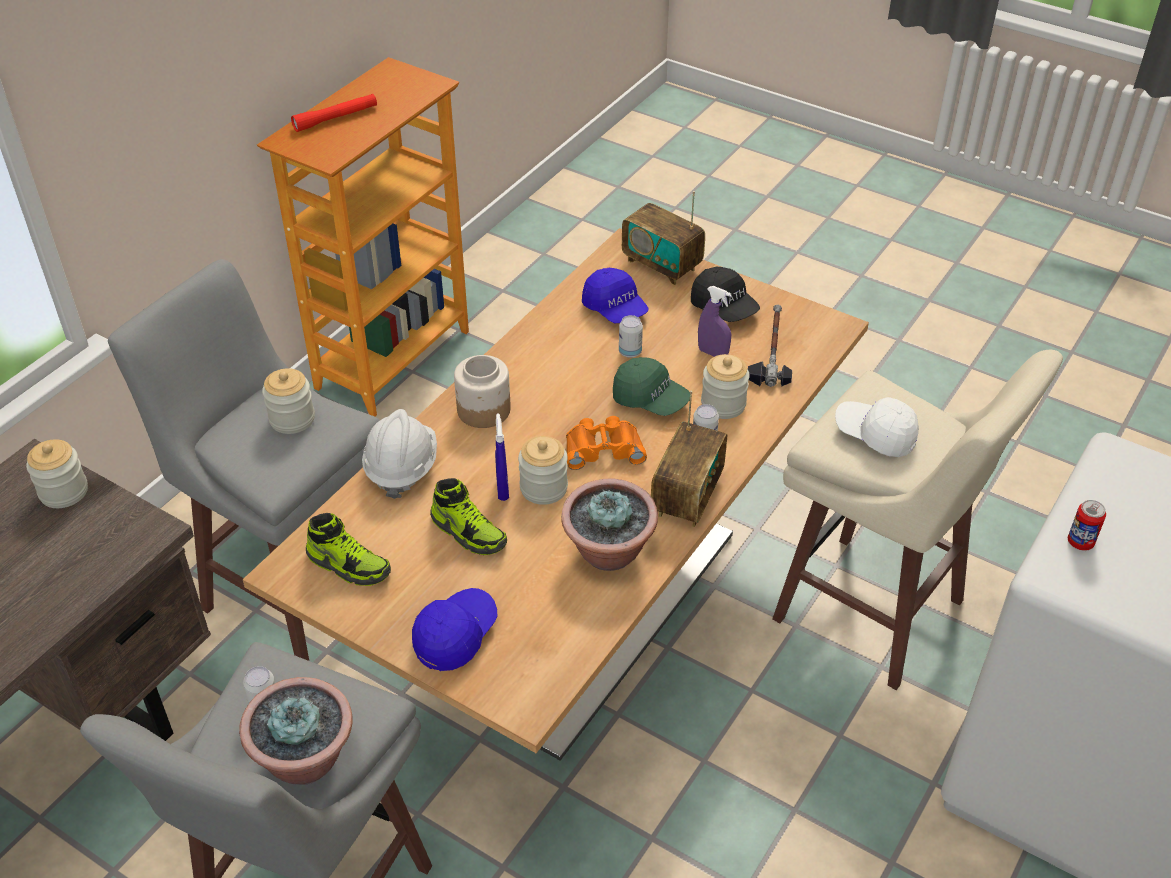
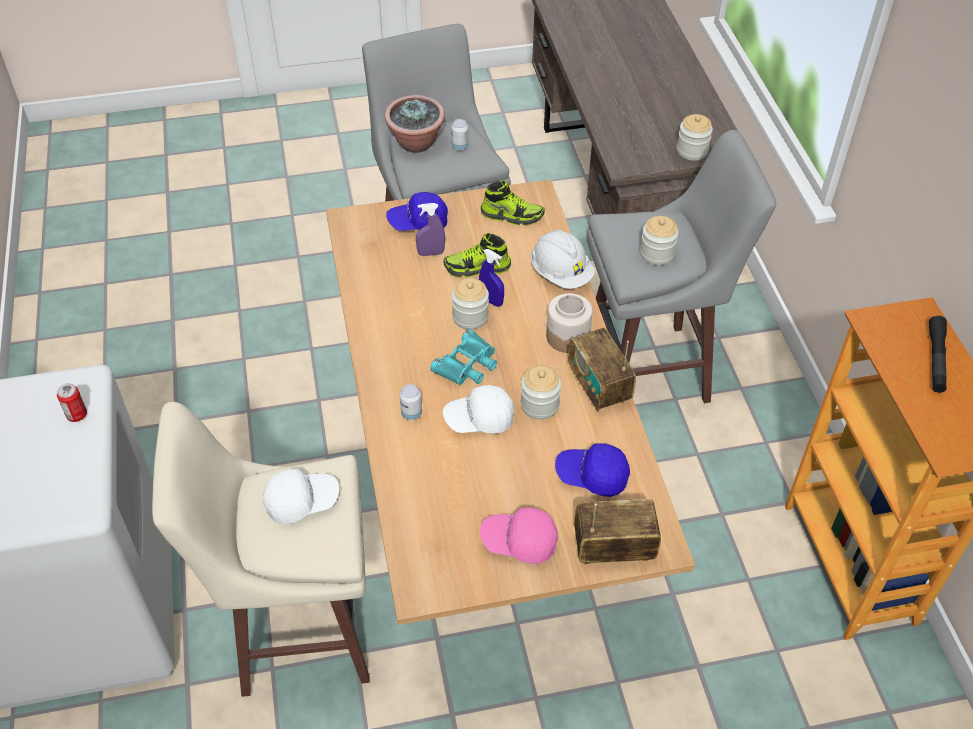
camera: 135 degrees right, 5 degrees up
red flashlight [291,94,377,132] -> black flashlight [929,316,947,393]
shoe [306,513,391,586] -> shoe turned 150 degrees counterclockwise [481,180,545,226]
blue cap [412,588,498,671] -> blue cap turned 90 degrees clockwise [386,192,448,231]
potted plant [561,479,658,571] -> none
orange binoculars [566,416,647,470] -> turquoise binoculars [430,329,497,385]
green cap [613,357,690,416] -> white cap [443,385,514,434]
can [619,315,643,358] -> none
radio [651,390,727,527] -> radio moved to [568,328,636,412]
black cap [691,266,760,322] -> pink cap [480,507,558,564]
purple spray bottle [698,286,731,357] -> purple spray bottle moved to [416,203,445,256]
jar [701,354,750,419] -> jar moved to [521,365,561,420]
hammer [748,305,792,387] -> none

